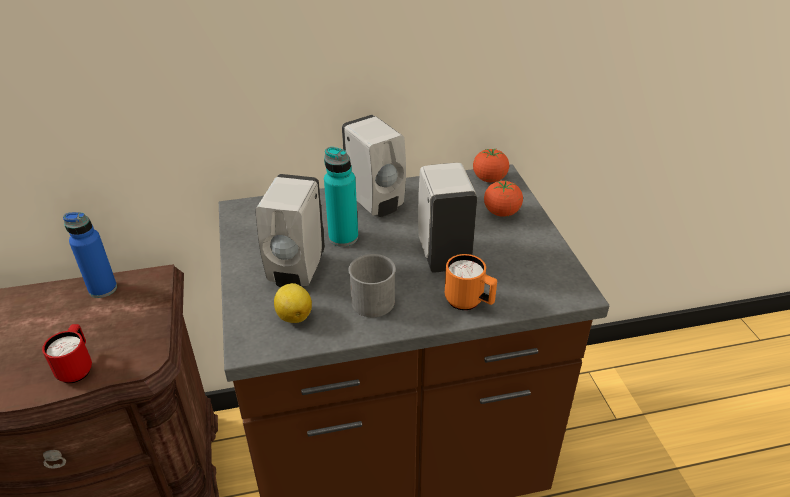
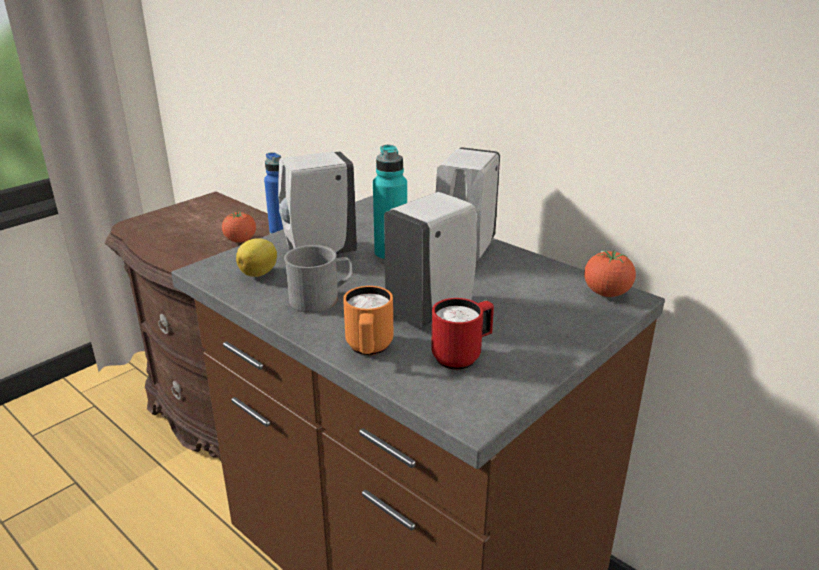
camera: 55 degrees right, 10 degrees down
red mug [42,324,92,383] -> red mug moved to [431,298,494,370]
tomato [484,181,523,217] -> tomato moved to [222,211,256,243]

